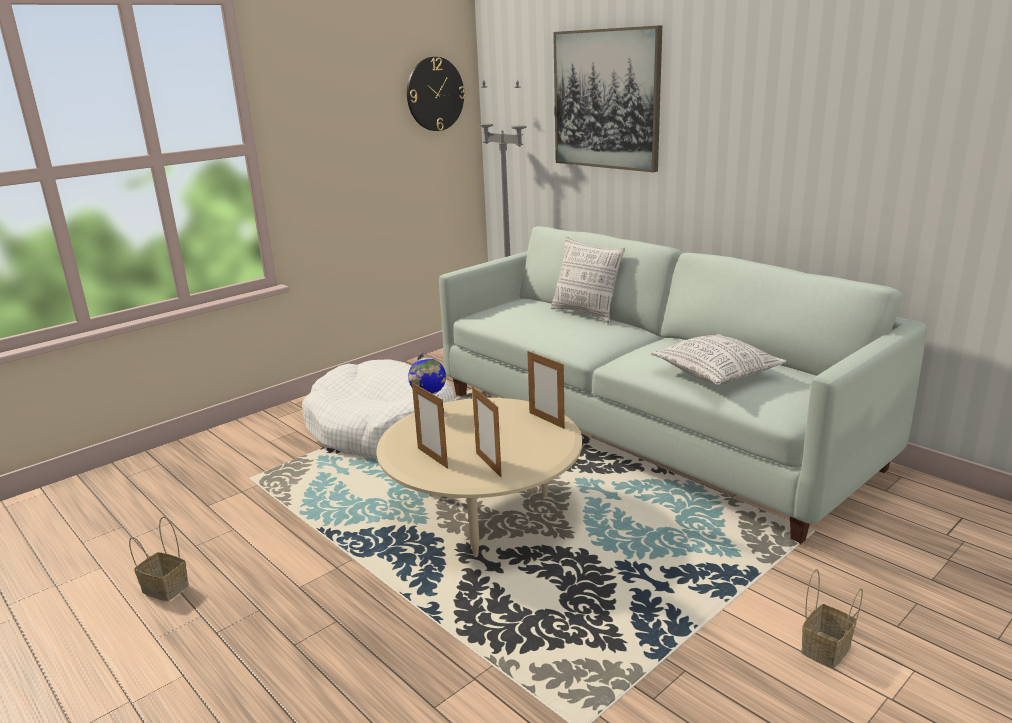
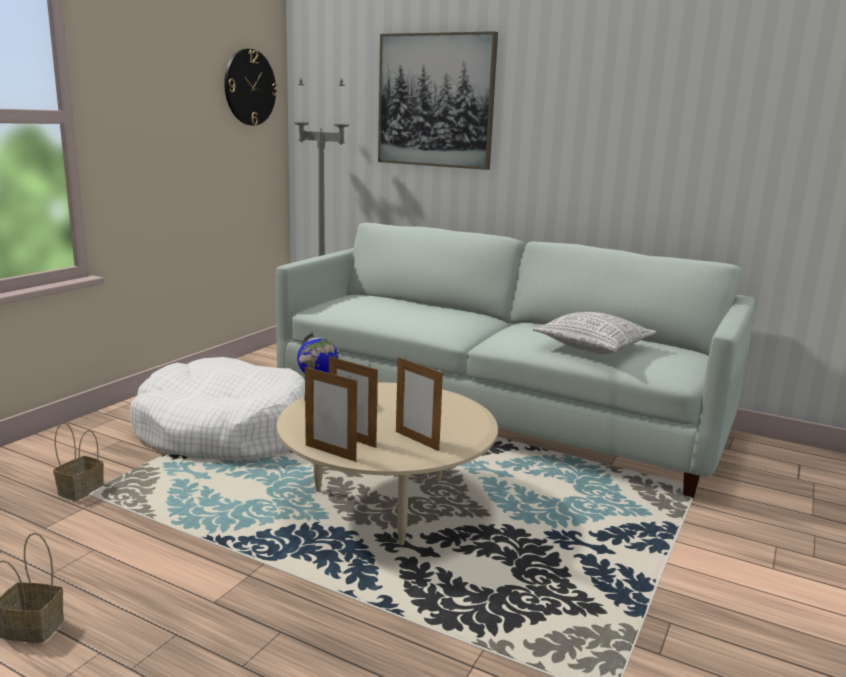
camera: 20 degrees left, 5 degrees down
picture frame [527,351,565,429] -> picture frame moved to [305,366,357,462]
pillow [550,237,625,323] -> none
basket [801,569,863,669] -> basket moved to [53,423,104,501]

